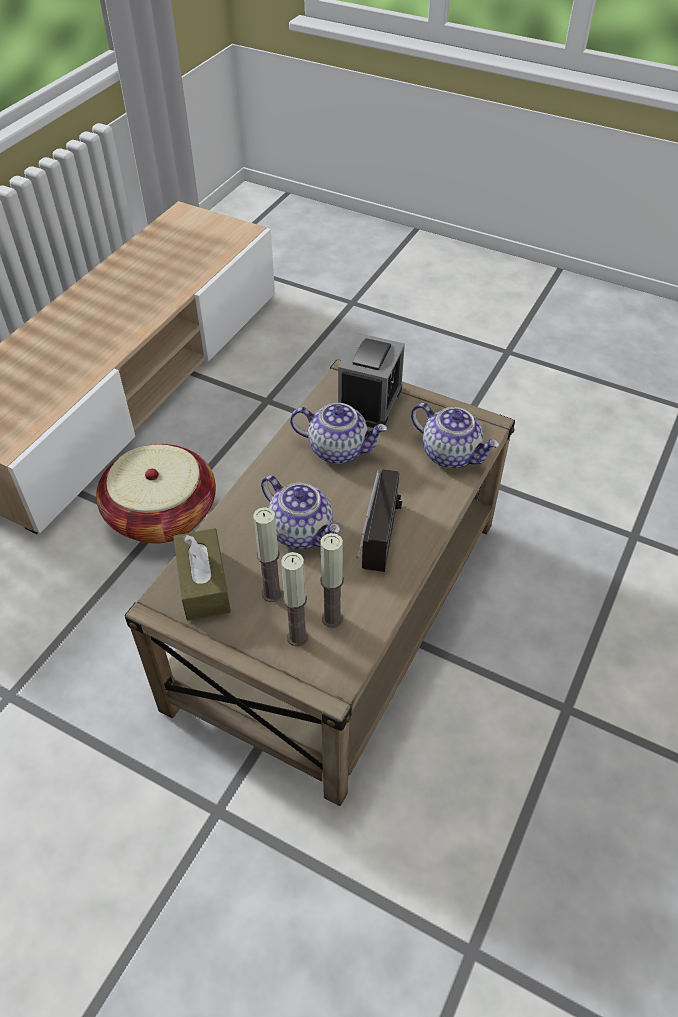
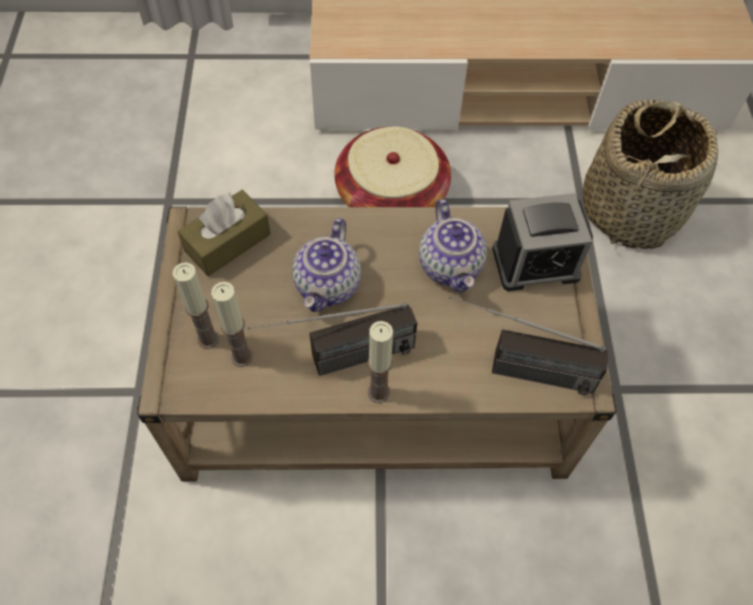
camera: 60 degrees right, 10 degrees up
candle [253,507,283,602] -> candle moved to [368,321,393,403]
teapot [411,403,500,468] -> radio [449,296,608,395]
none -> basket [583,99,718,249]

